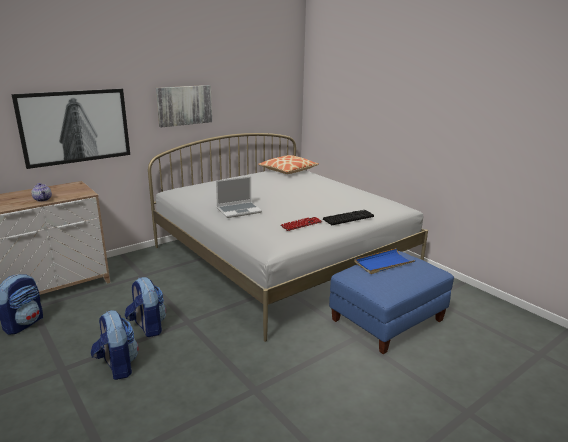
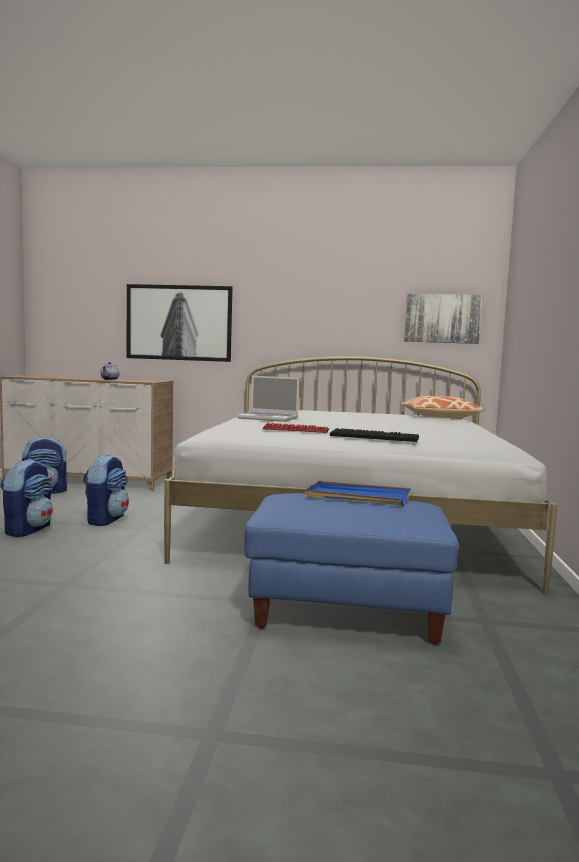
camera: 45 degrees right, 15 degrees down
picture [156,85,212,127] -> picture moved to [404,294,483,344]

